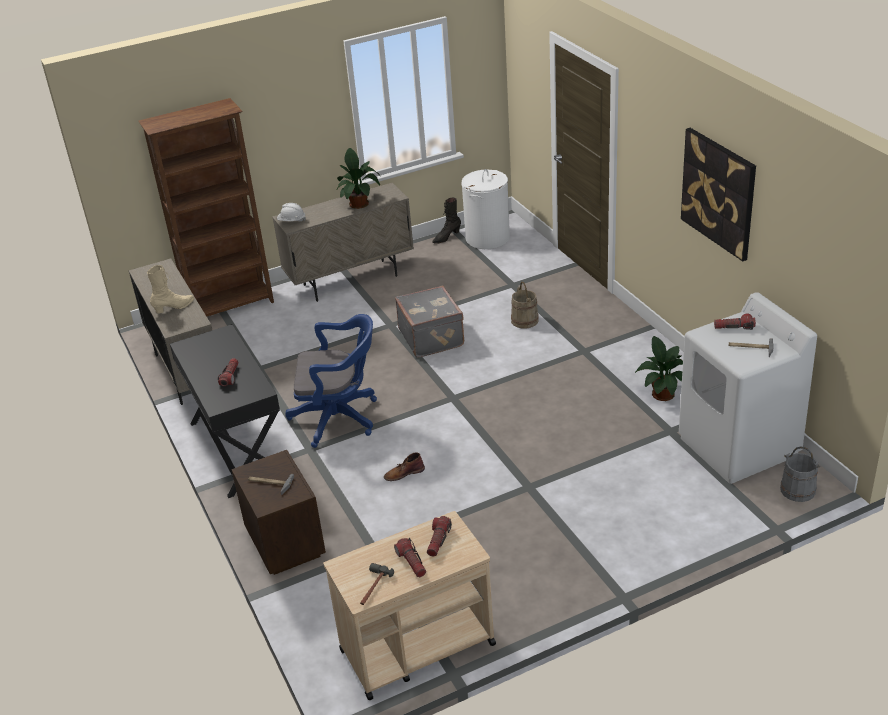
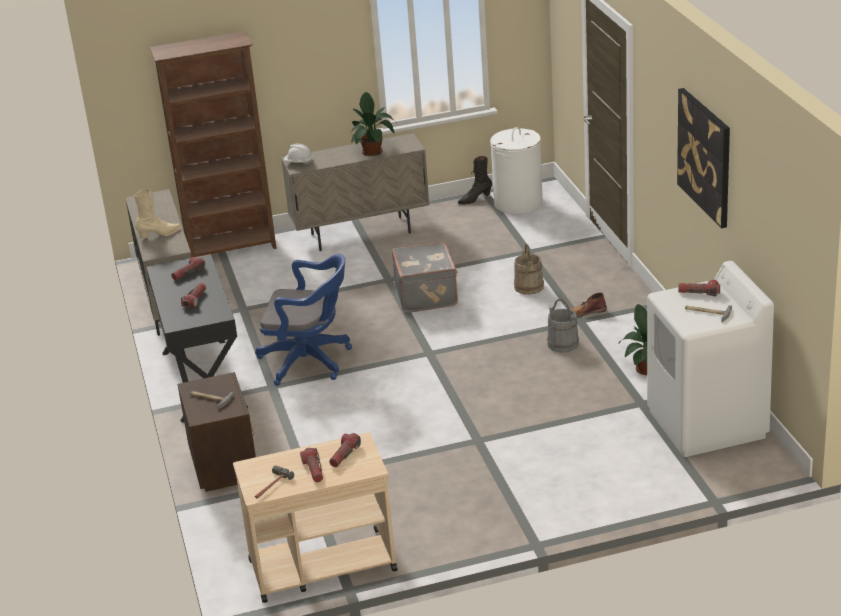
camera: 10 degrees right, 5 degrees down
brown boot [384,452,425,481] -> brown boot moved to [570,292,607,317]
grey bucket [780,447,820,502] -> grey bucket moved to [547,299,579,352]
none -> flashlight [171,257,206,281]

